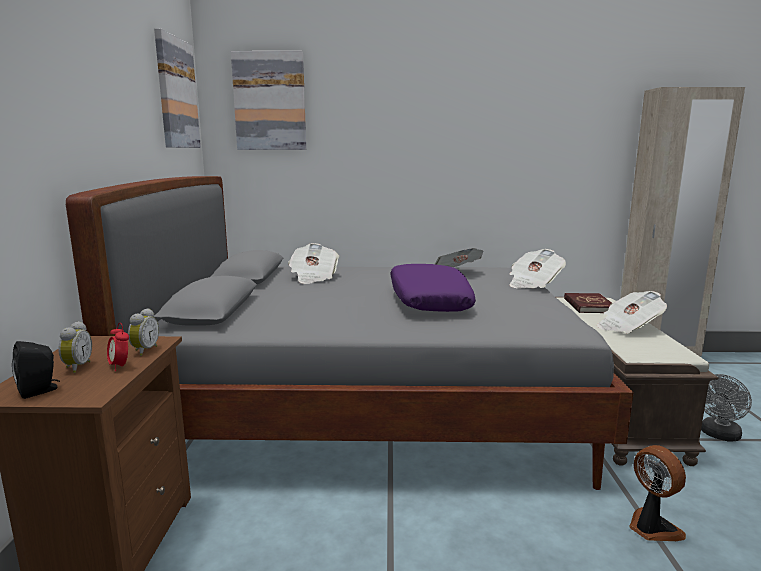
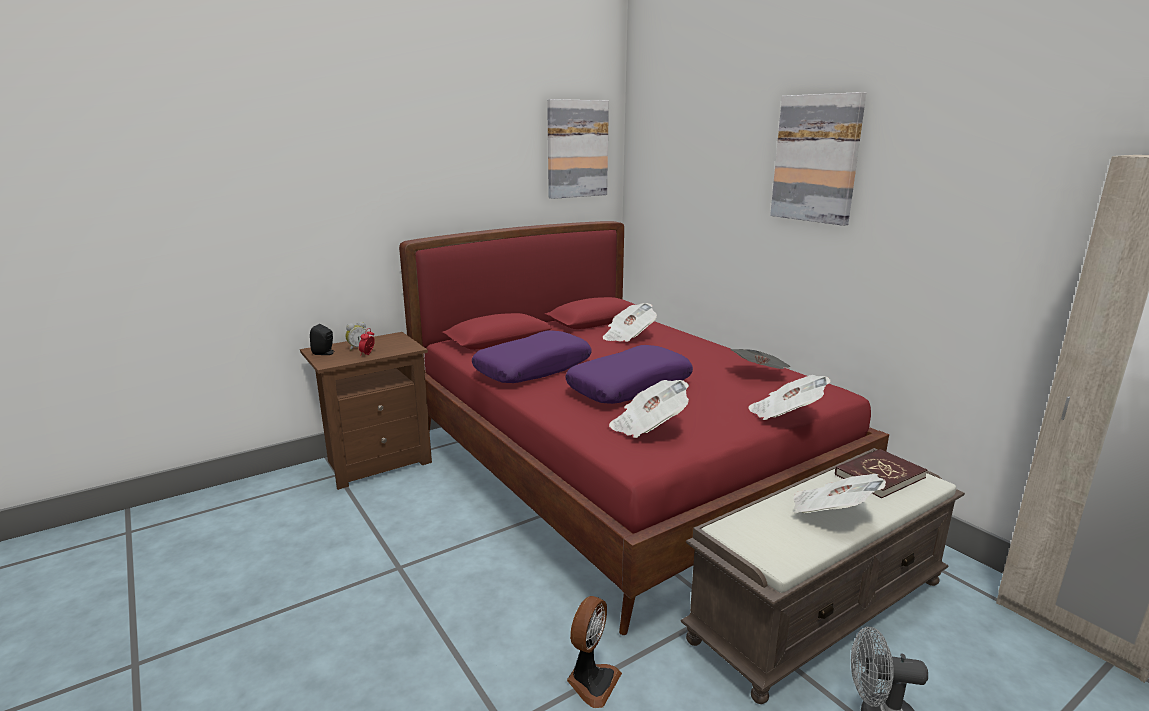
camera: 55 degrees right, 5 degrees up
grey bed [66,176,634,490] -> red bed [399,221,889,635]
alarm clock [128,308,159,356] -> none
picture [231,51,306,150] -> picture moved to [770,92,866,226]
none -> purple pillow [472,330,592,383]
none -> newspaper [609,380,689,438]

